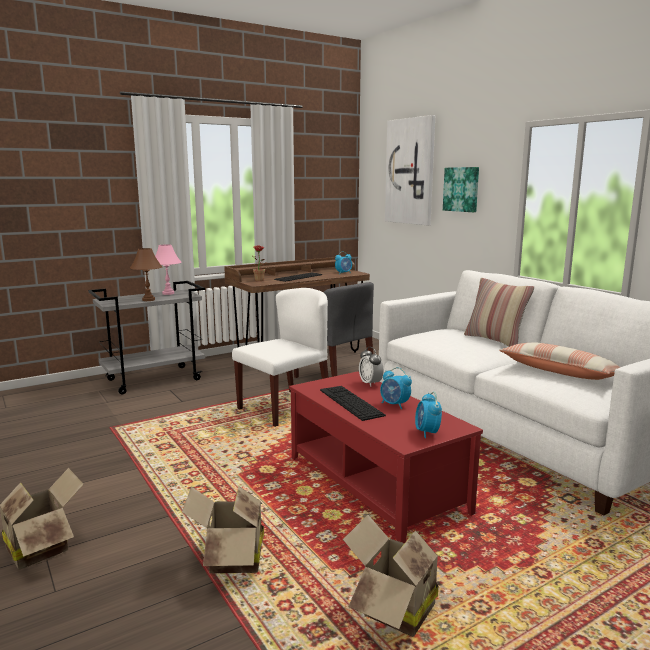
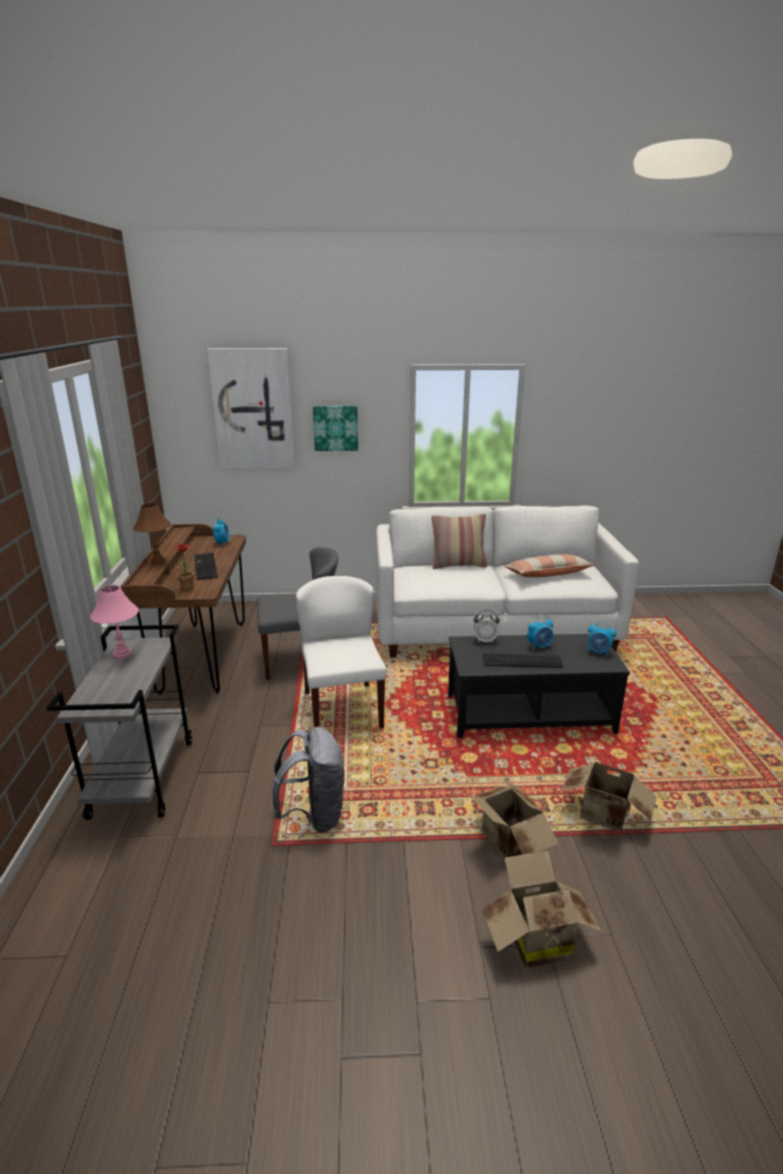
camera: 60 degrees left, 10 degrees up
brown table lamp [130,248,162,301] -> brown table lamp moved to [133,503,171,565]
red coffee table [289,371,483,543] -> black coffee table [448,634,630,738]
cardboard box [343,515,444,637] -> cardboard box moved to [469,781,559,858]
none -> grey backpack [272,727,344,832]

